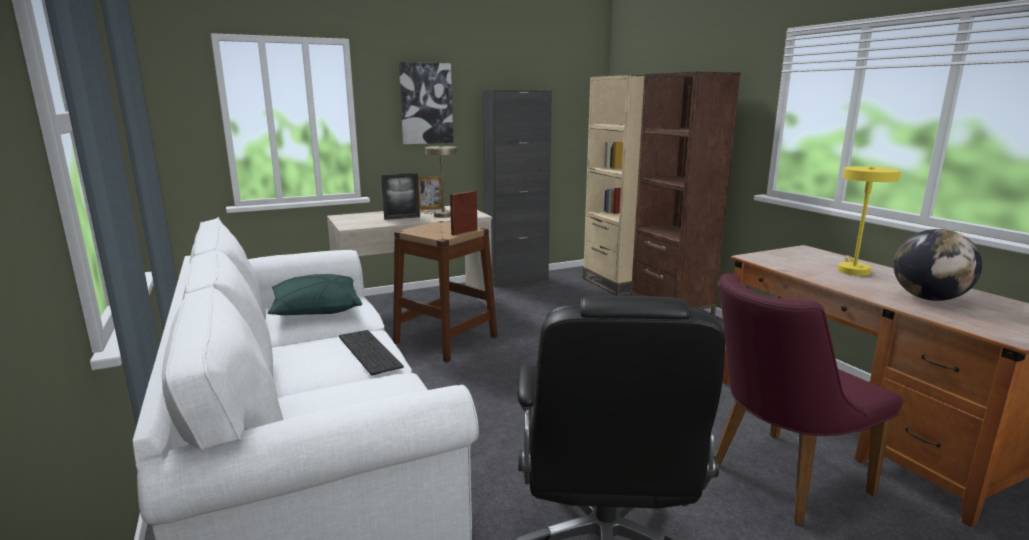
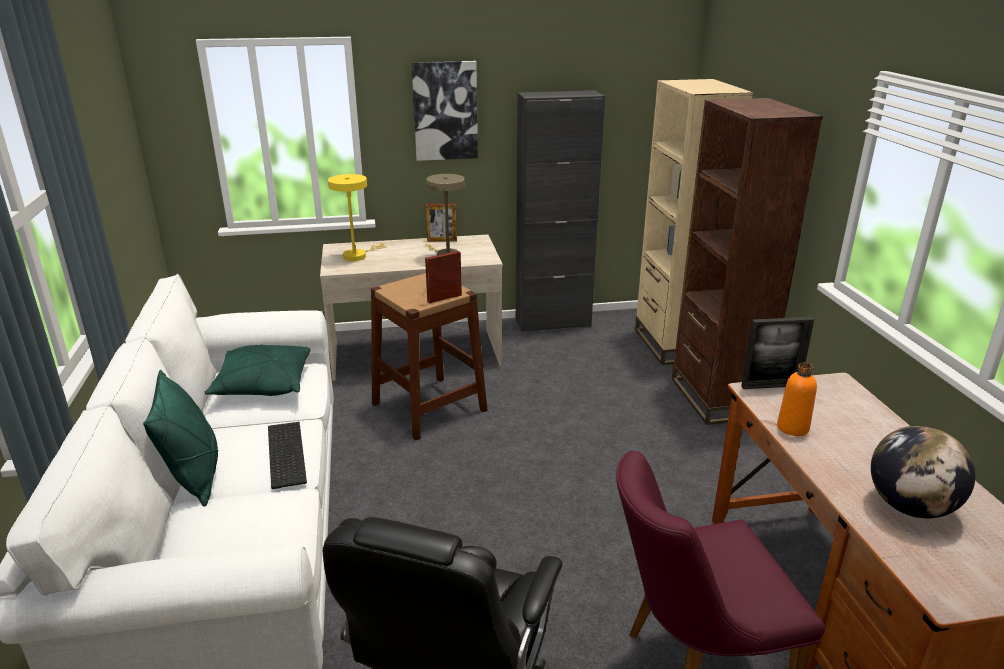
camera: 15 degrees right, 10 degrees up
picture frame [381,173,420,220] -> picture frame moved to [741,317,814,389]
yellow table lamp [838,166,901,276] -> yellow table lamp moved to [328,174,385,261]
none -> green pillow [143,370,219,506]
none -> orange bottle [777,362,817,436]

